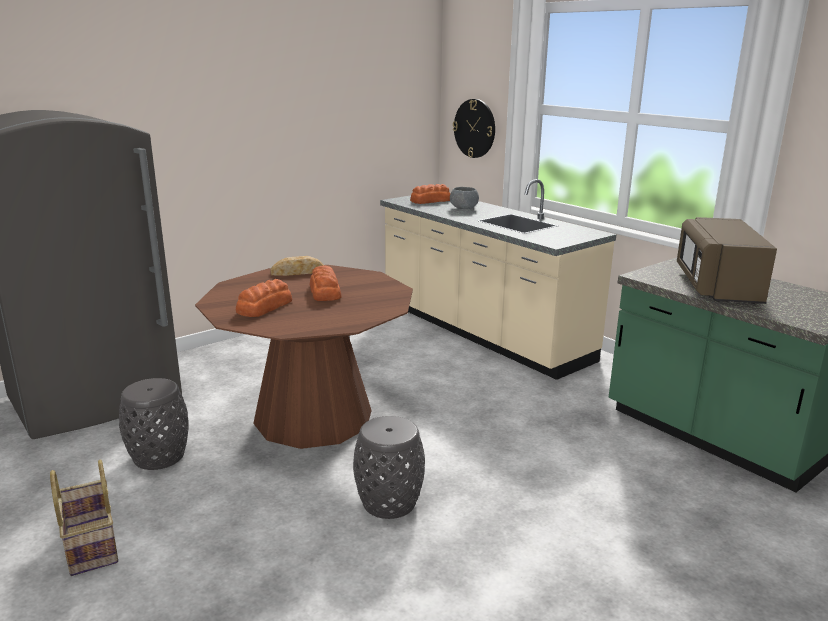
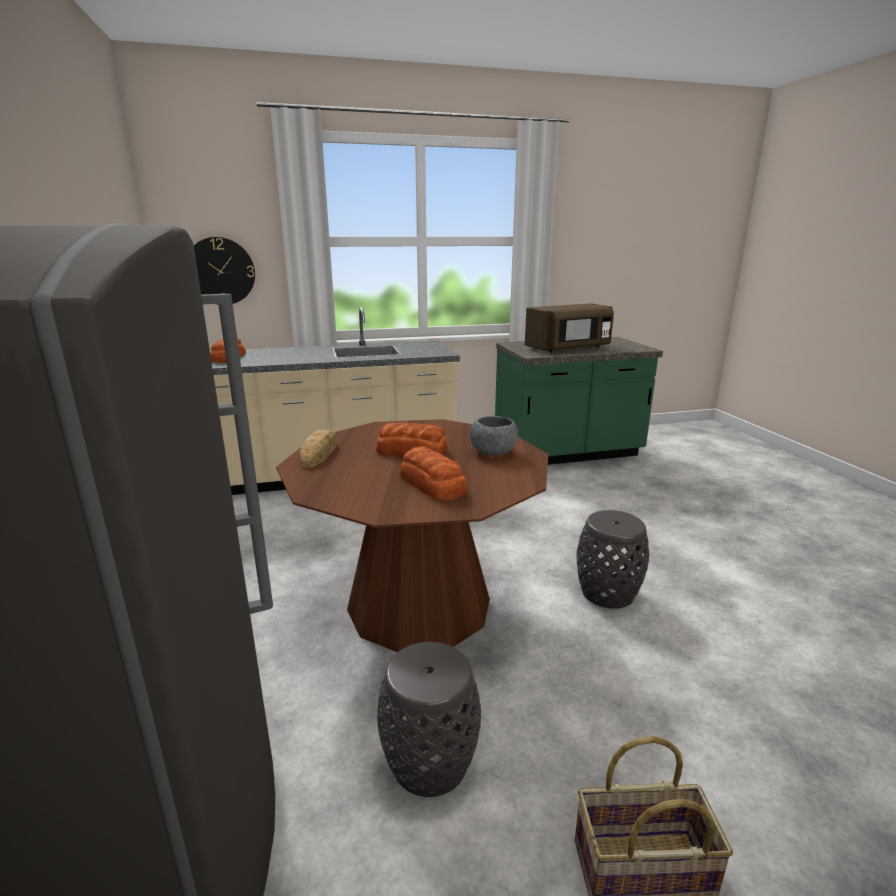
camera: 65 degrees left, 0 degrees up
grey bowl [450,187,479,209] -> grey bowl moved to [470,416,519,455]
brown microwave [677,217,777,304] -> brown microwave turned 60 degrees counterclockwise [525,303,614,352]

